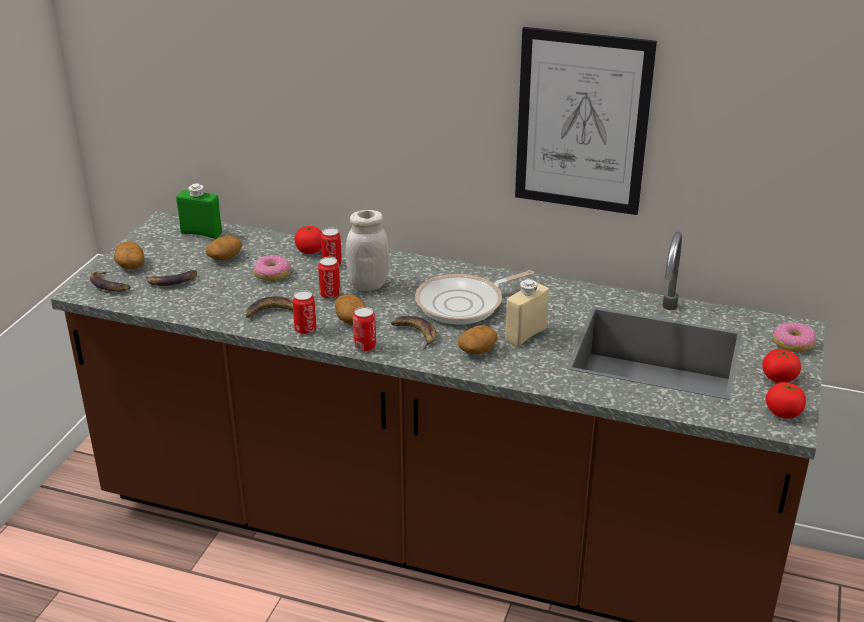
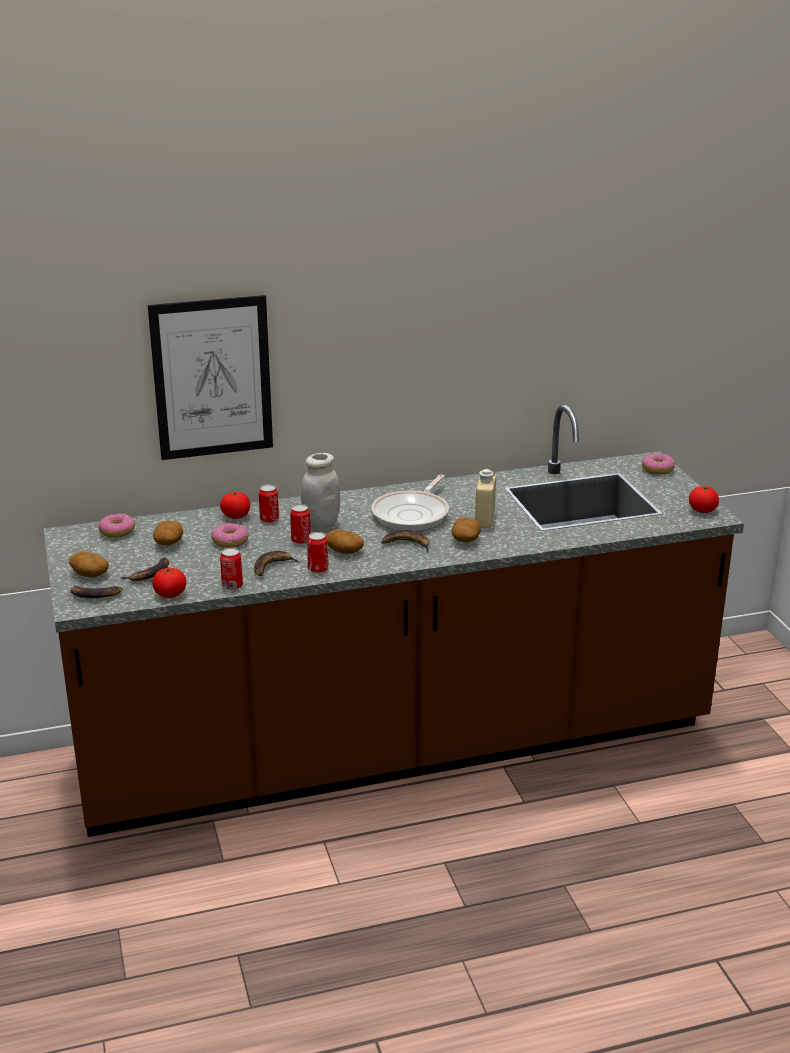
camera: 35 degrees left, 5 degrees down
green bottle [176,183,222,239] -> donut [99,513,135,538]
can [353,307,376,352] -> can moved to [220,548,243,590]
picture [515,27,657,215] -> picture moved to [148,295,273,460]
tomato [762,349,801,383] -> tomato moved to [152,568,186,598]

